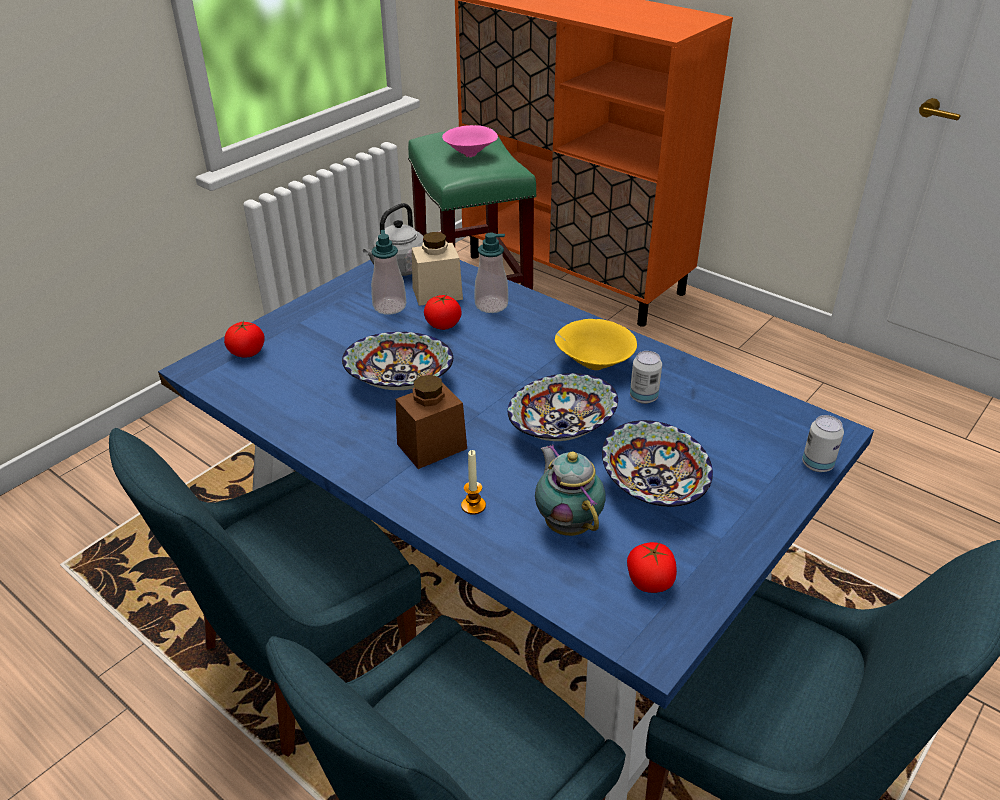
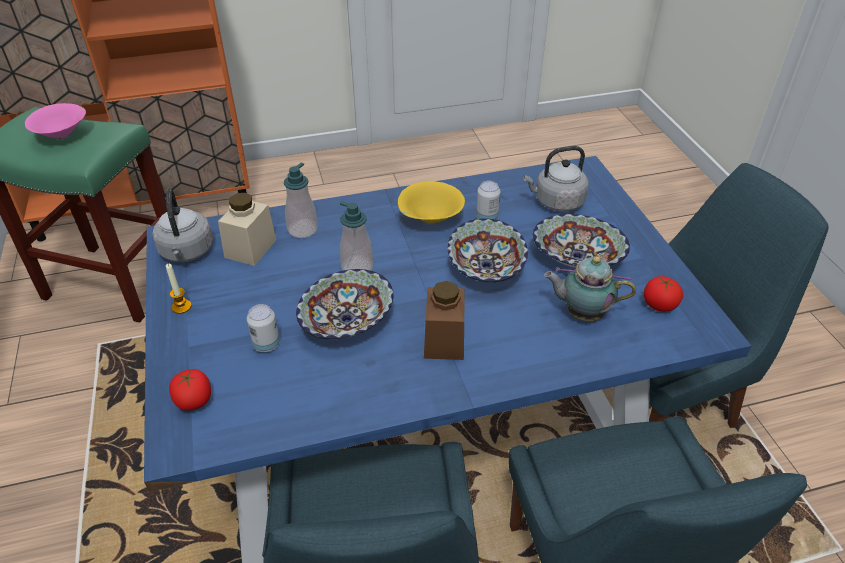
camera: 55 degrees left, 5 degrees up
soap dispenser [371,230,406,315] -> soap dispenser moved to [340,201,374,271]
tomato [424,295,462,330] -> none
candle [461,450,486,515] -> candle moved to [166,264,192,314]
can [802,415,844,472] -> can moved to [247,304,280,352]
none -> grey kettle [523,146,589,212]

